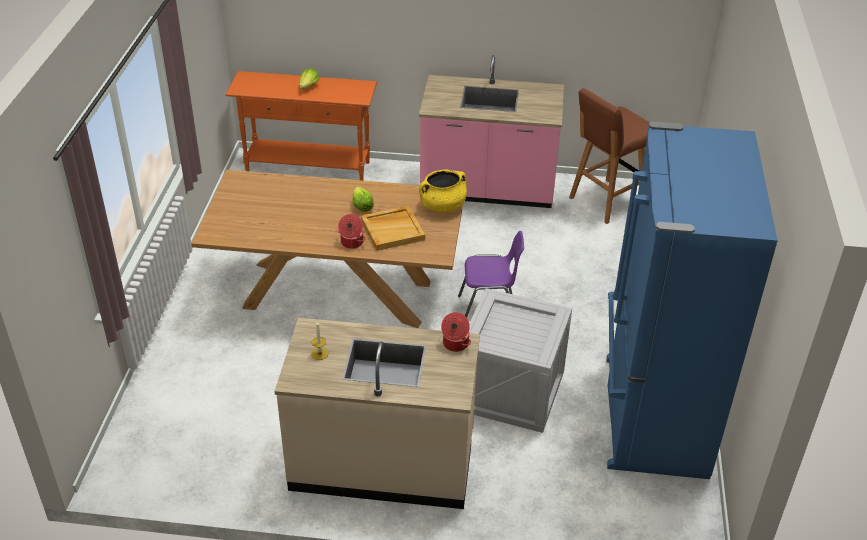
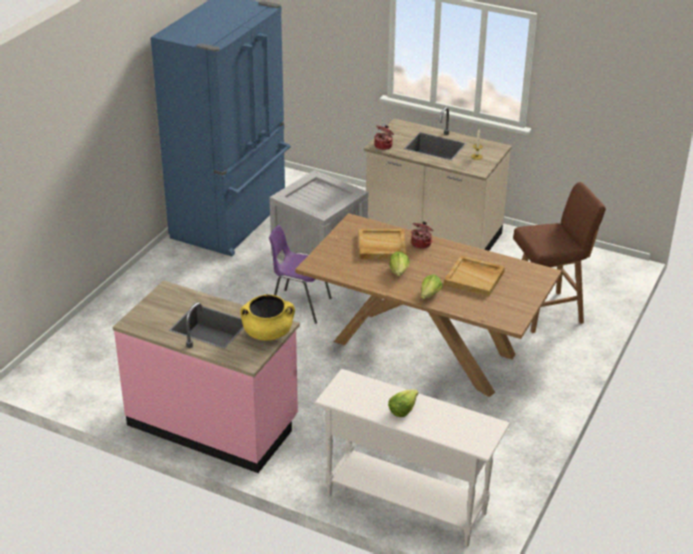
camera: 160 degrees left, 5 degrees down
orange console table [226,71,377,181] -> white console table [315,369,510,547]
yellow cooking pot [419,170,467,213] -> yellow cooking pot moved to [240,294,295,341]
brown stool [569,88,650,224] -> brown stool moved to [513,182,606,333]
none -> lettuce [421,274,443,299]
none -> beige tray [444,256,505,297]

